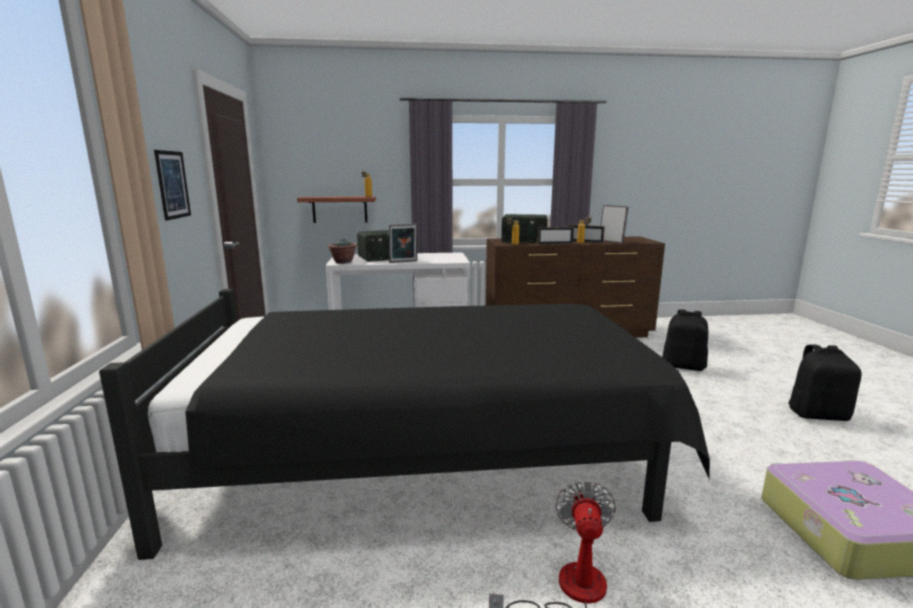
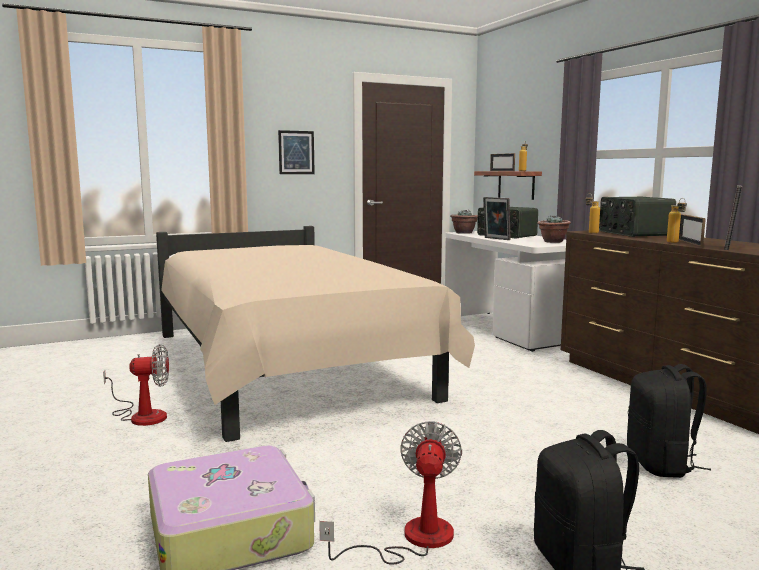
camera: 70 degrees right, 5 degrees down
black bed [99,289,710,560] -> beige bed [156,226,475,442]
picture frame [537,227,574,245] -> picture frame moved to [490,153,515,171]
none -> fan [319,421,462,565]
none -> potted plant [537,215,571,243]

